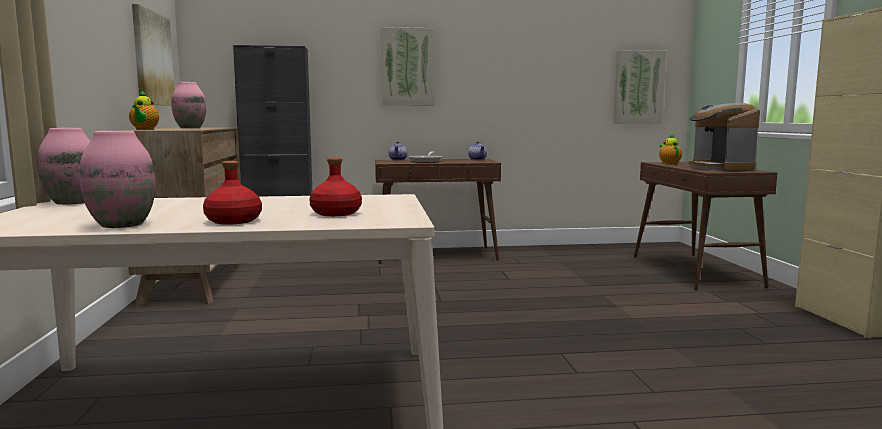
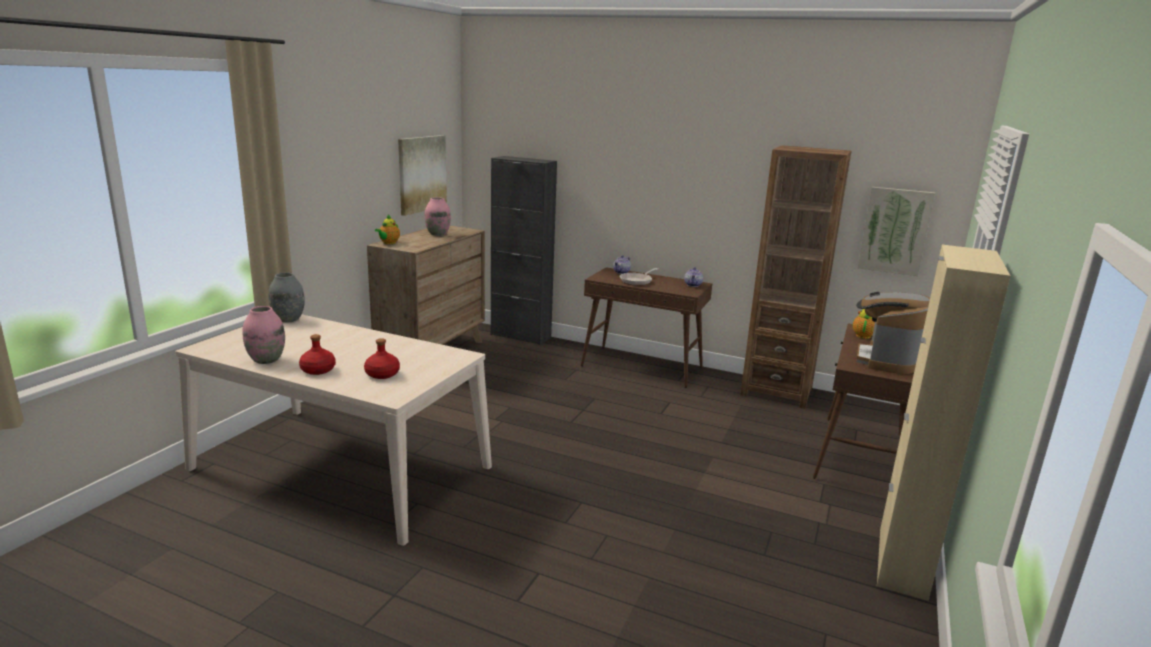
camera: 30 degrees right, 10 degrees up
pink vase [37,128,90,205] -> grey vase [269,273,305,323]
picture [382,27,434,105] -> none
none -> brown bookcase [740,145,851,409]

